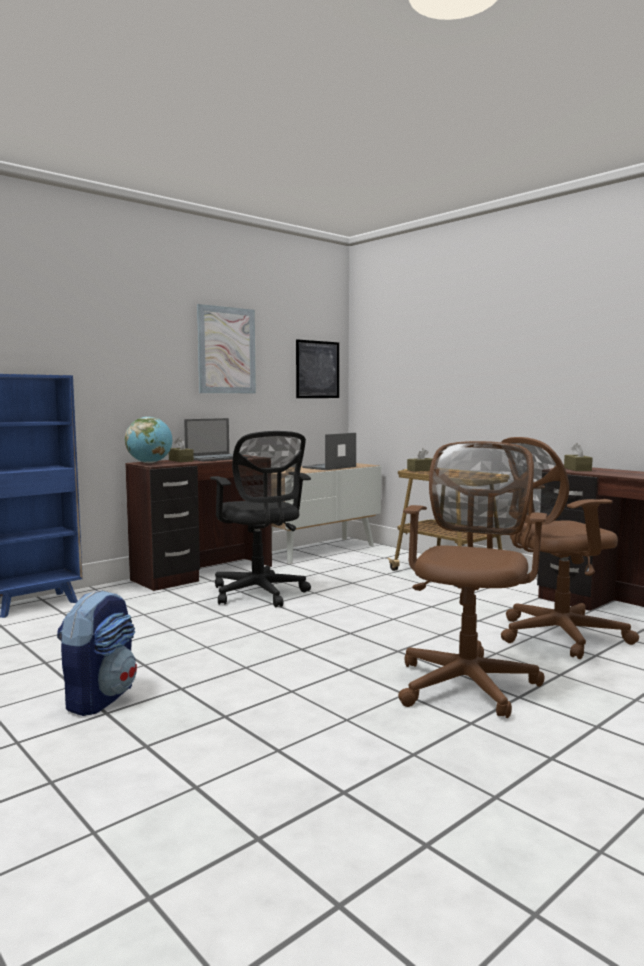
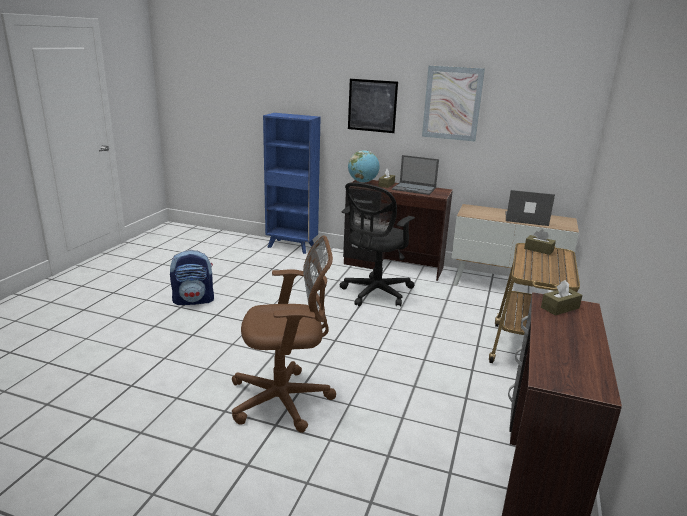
camera: 60 degrees right, 15 degrees up
picture [296,339,339,398] -> picture moved to [348,79,398,133]
brown office chair [501,437,639,659] -> none

